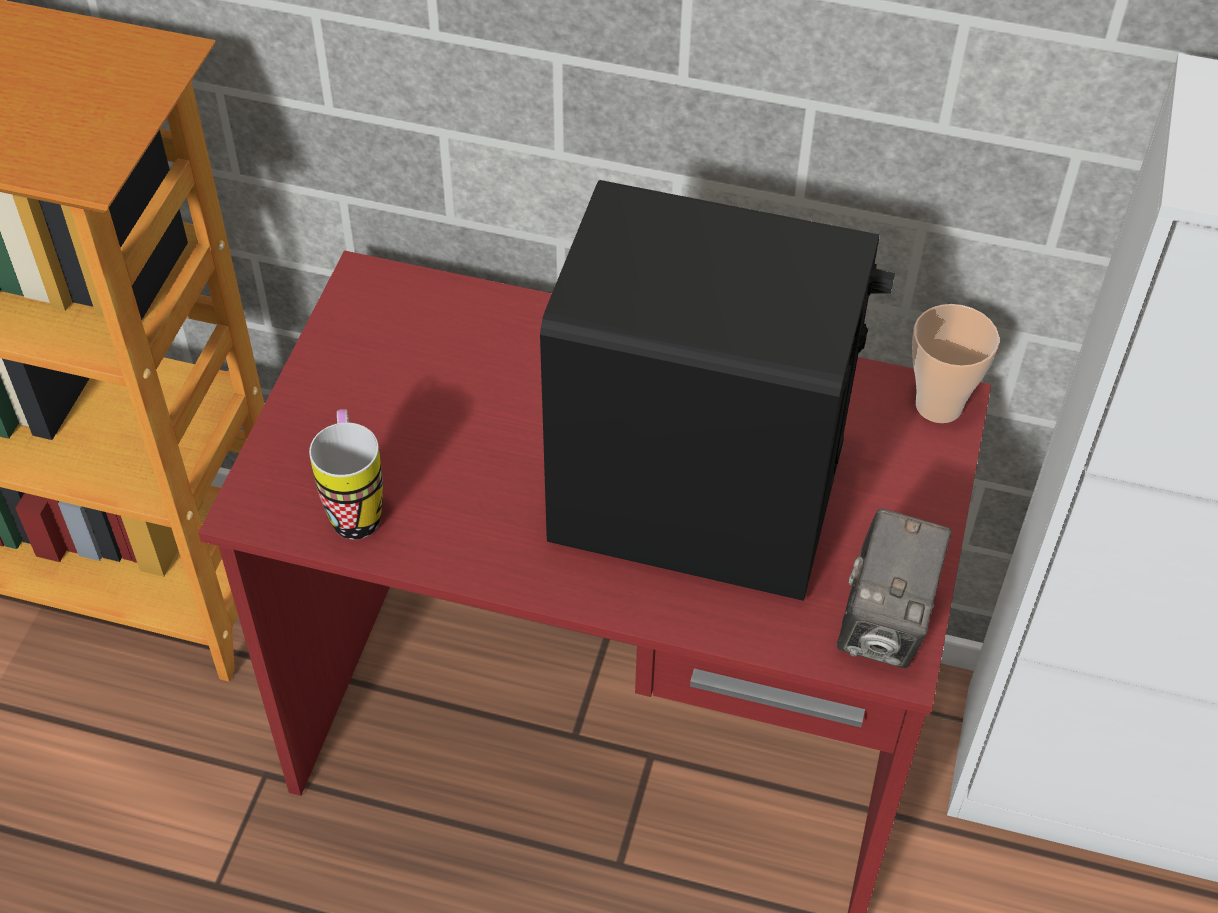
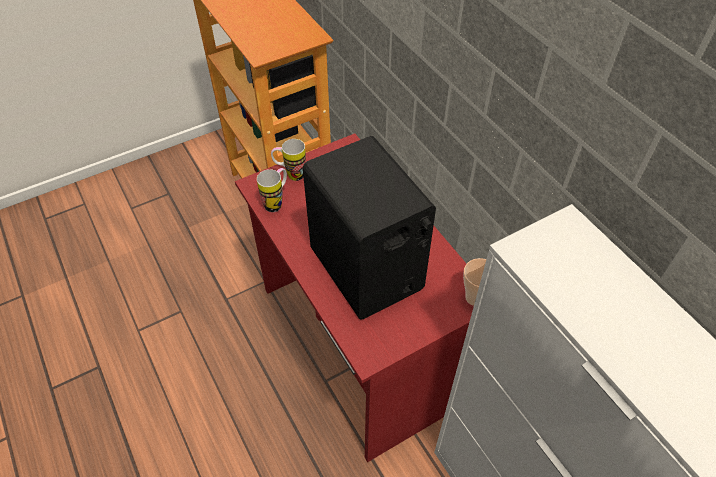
camera: 45 degrees right, 0 degrees up
camera [837,508,952,668] -> none
none -> mug [271,139,306,181]

